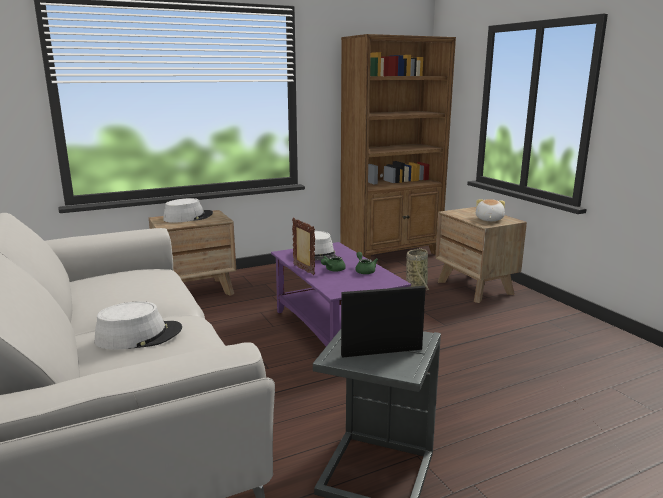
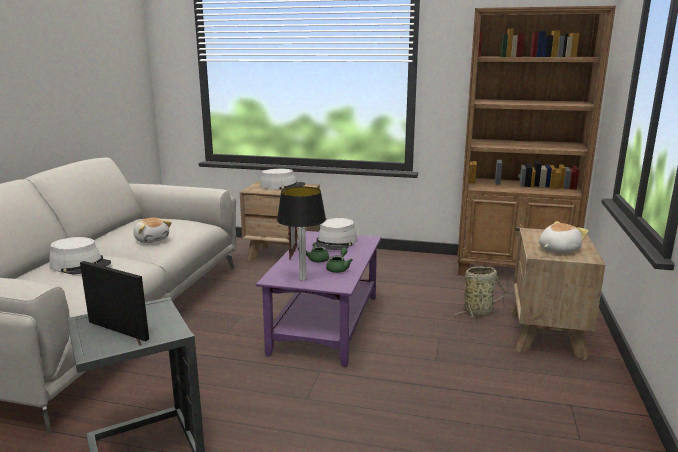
camera: 40 degrees right, 0 degrees up
none -> plush toy [133,217,172,243]
none -> table lamp [277,187,326,281]

